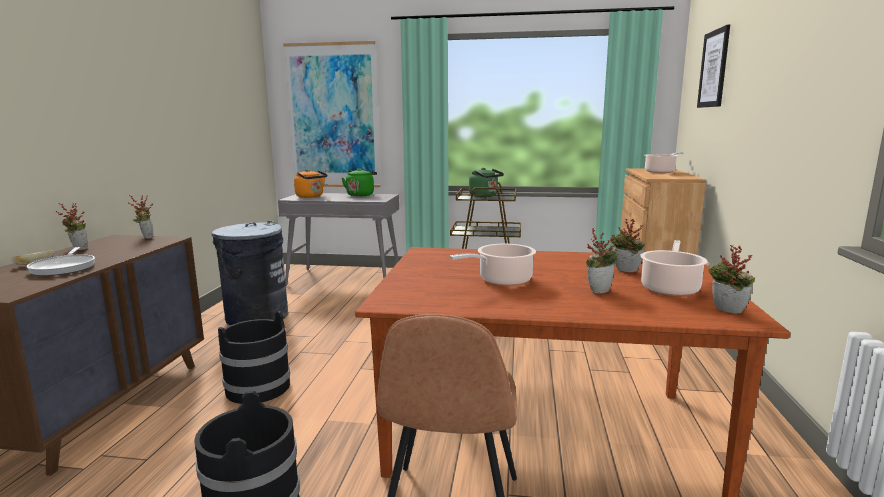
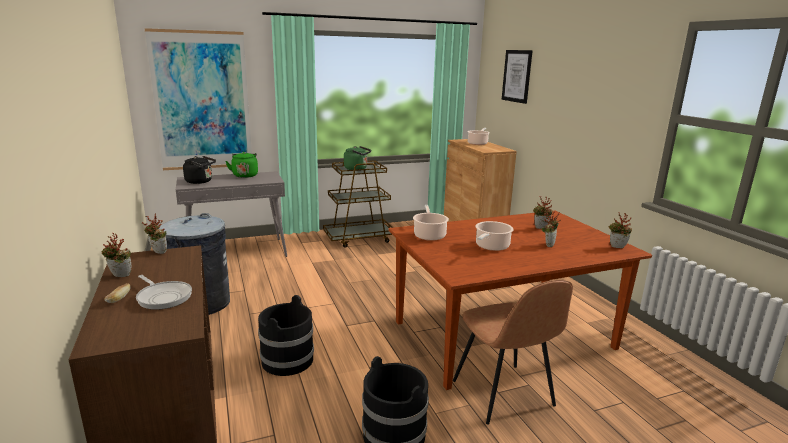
camera: 30 degrees left, 5 degrees up
orange kettle [294,169,327,198] -> black kettle [183,156,216,184]
cooking pot [640,240,708,296] -> cooking pot moved to [413,205,449,241]

